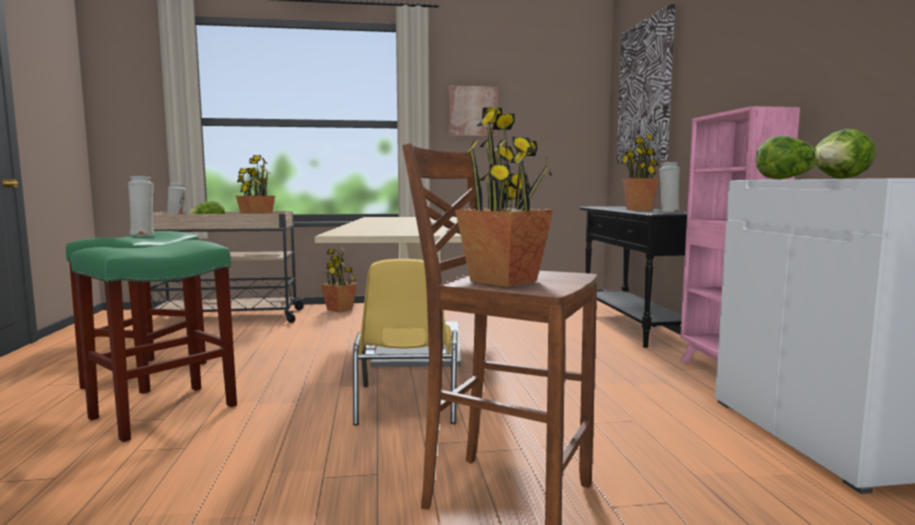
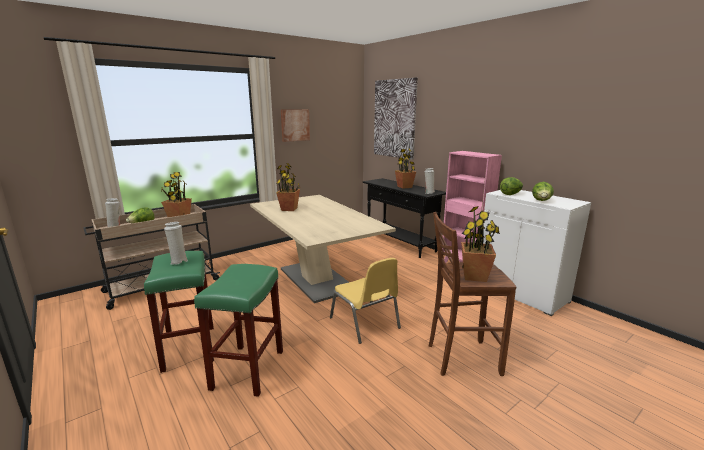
camera: 30 degrees left, 10 degrees up
potted plant [321,247,357,313] -> potted plant moved to [276,163,300,211]

